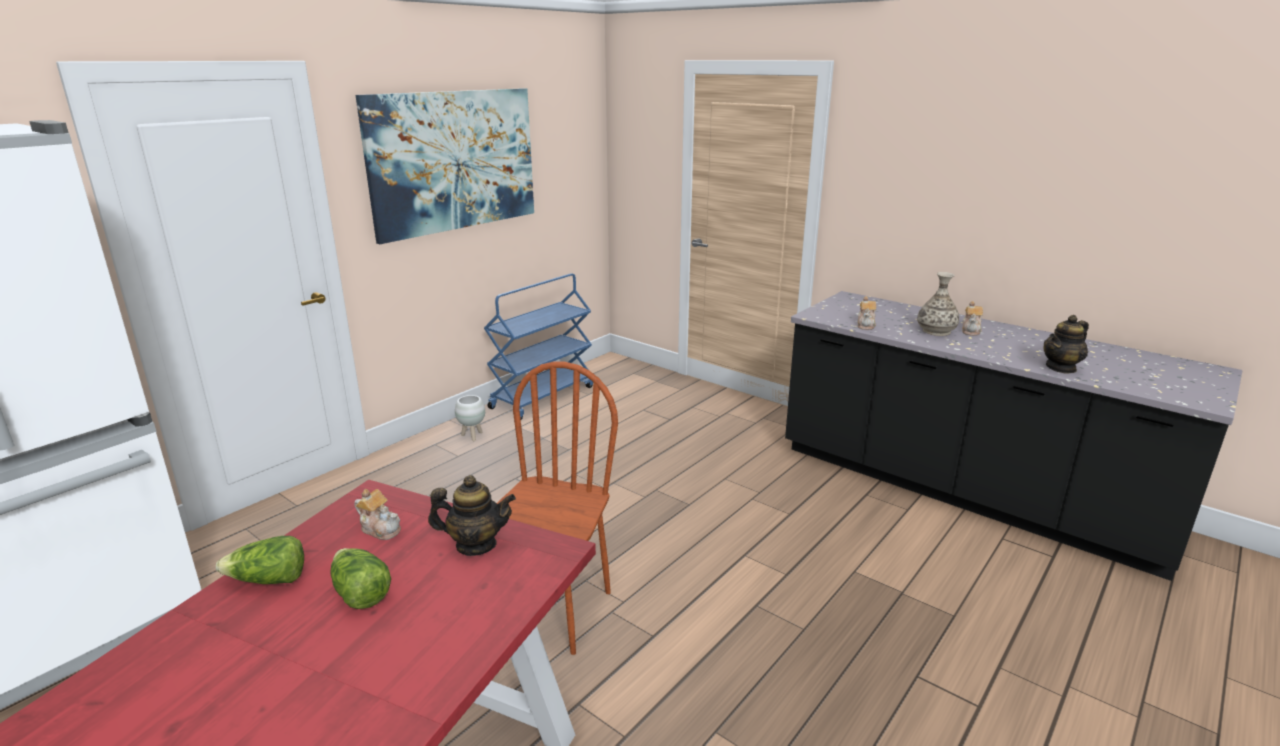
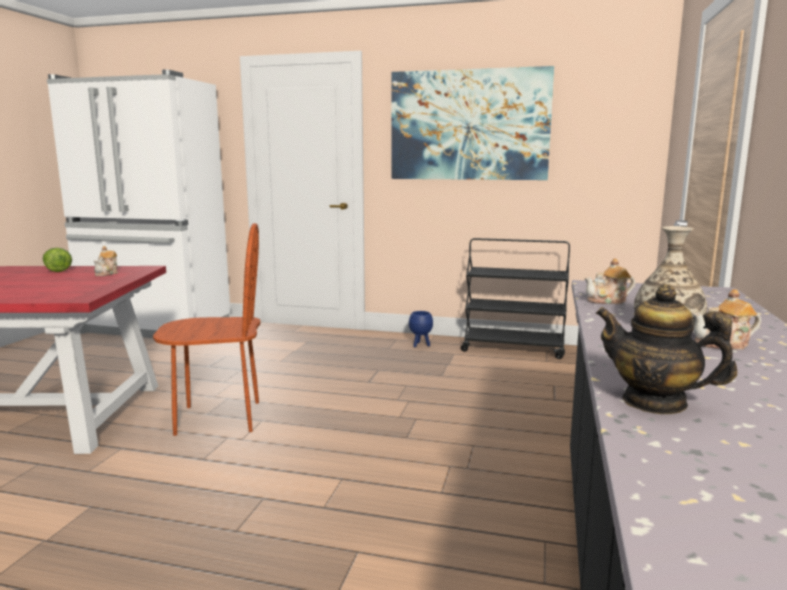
camera: 65 degrees right, 10 degrees down
lettuce [330,548,391,609] -> none
teapot [428,475,516,556] -> none
white planter [455,395,485,441] -> blue planter [409,311,433,347]
blue cart [484,273,593,420] -> black cart [461,238,570,359]

